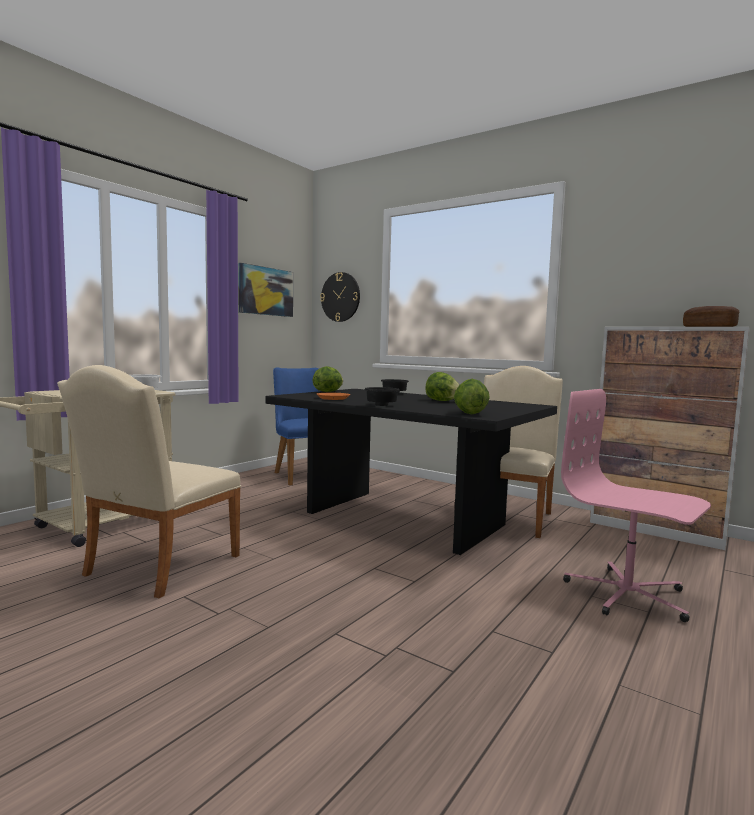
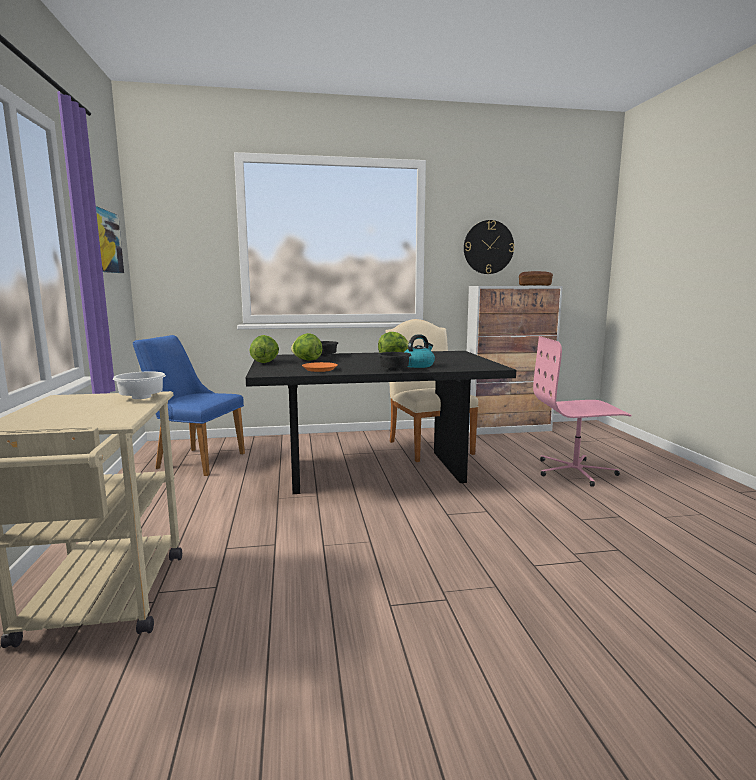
camera: 45 degrees left, 5 degrees up
beige chair [57,365,241,598] -> none
wall clock [320,272,360,322] -> wall clock moved to [464,220,514,274]
lettuce [454,379,490,414] -> lettuce moved to [291,333,322,361]
none -> kettle [405,334,435,368]

